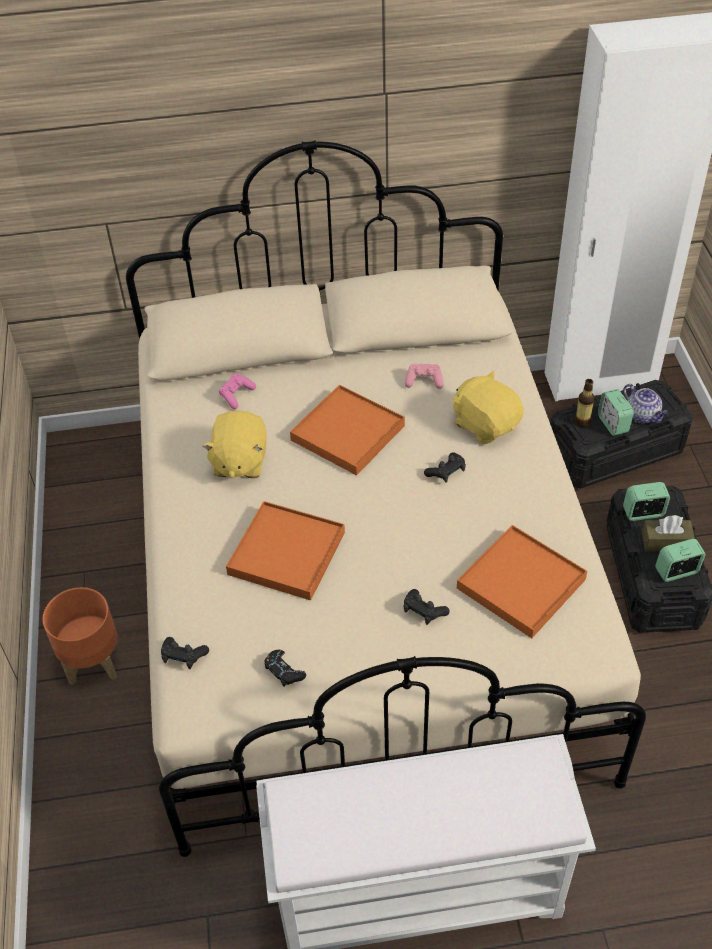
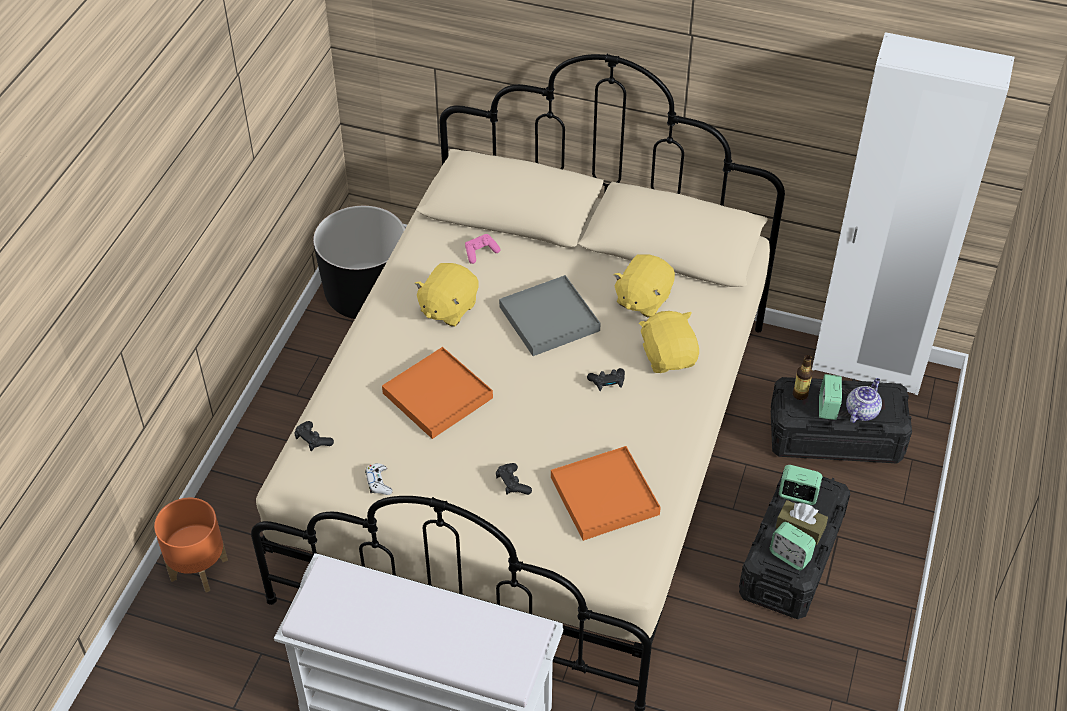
camera: 25 degrees right, 0 degrees up
orange planter [43,587,117,686] -> orange planter moved to [154,498,228,592]
black game controller [264,650,306,687] -> white game controller [365,463,393,495]
orange tray [290,385,405,475] -> grey tray [499,275,601,356]
pink game controller [404,364,444,389] -> yellow plush toy [613,254,675,318]
teapot [623,384,669,423] -> teapot turned 135 degrees counterclockwise [846,378,882,423]
alarm clock [655,539,706,582] -> alarm clock turned 150 degrees counterclockwise [769,522,816,570]
none -> black planter [313,206,405,319]

